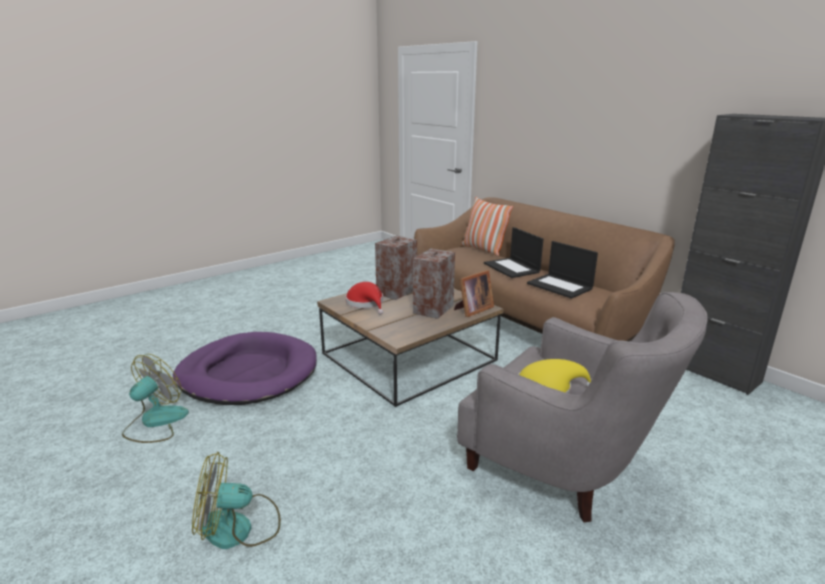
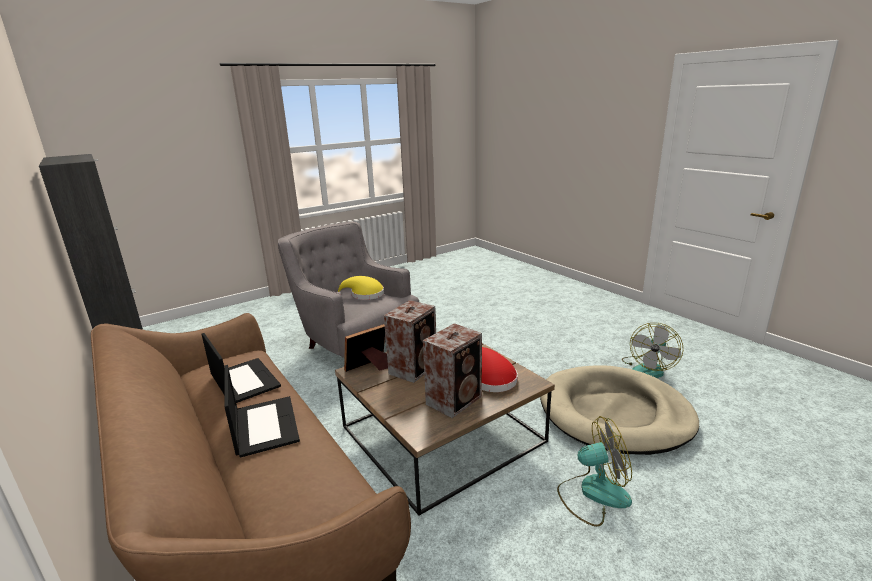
camera: 175 degrees left, 0 degrees up
purple dog bed [173,332,317,405] -> beige dog bed [540,365,699,455]
fan [192,452,281,549] -> fan moved to [557,416,632,527]
pillow [461,197,513,256] -> none

